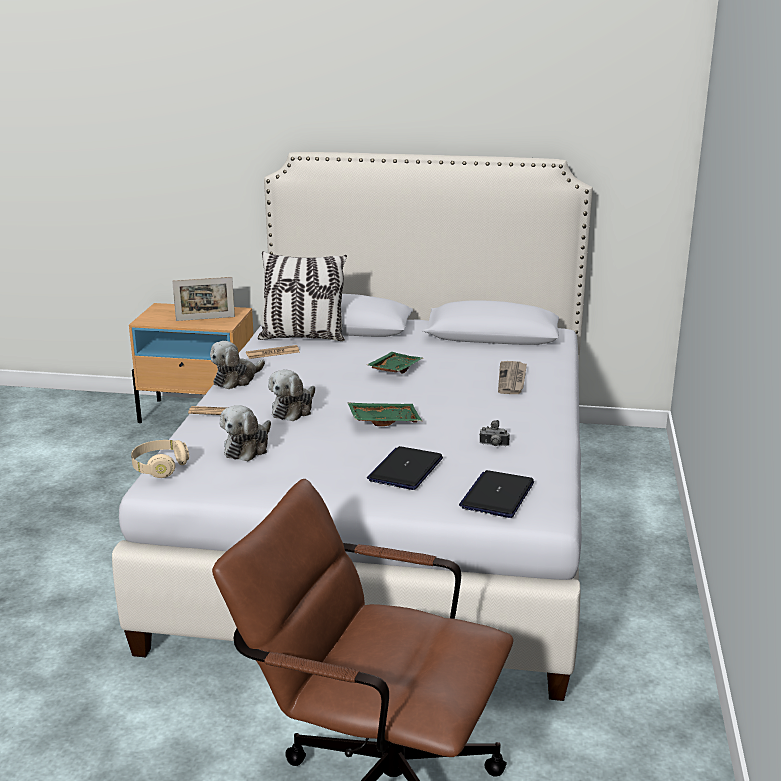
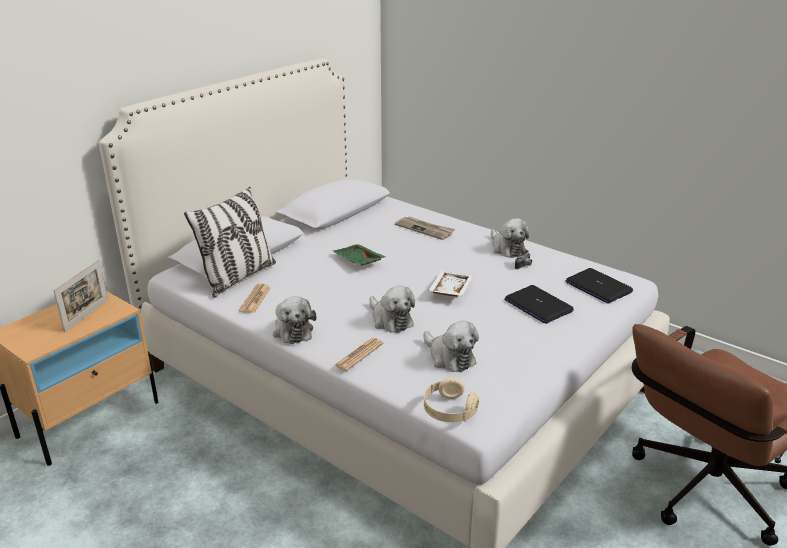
camera: 60 degrees left, 5 degrees up
green tray [348,403,422,426] -> white tray [428,271,473,297]
none -> plush toy [491,218,529,258]

